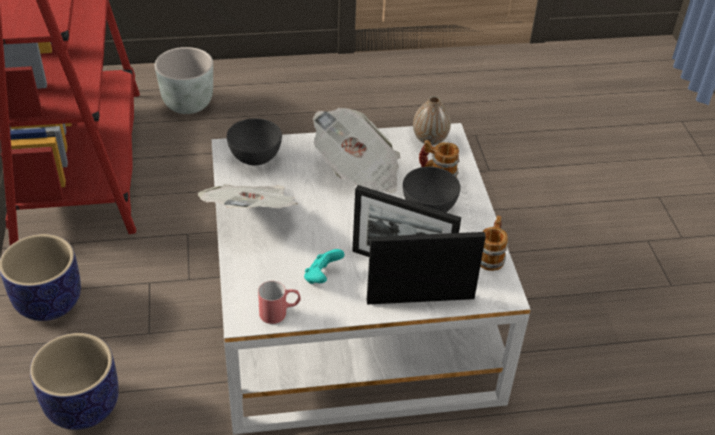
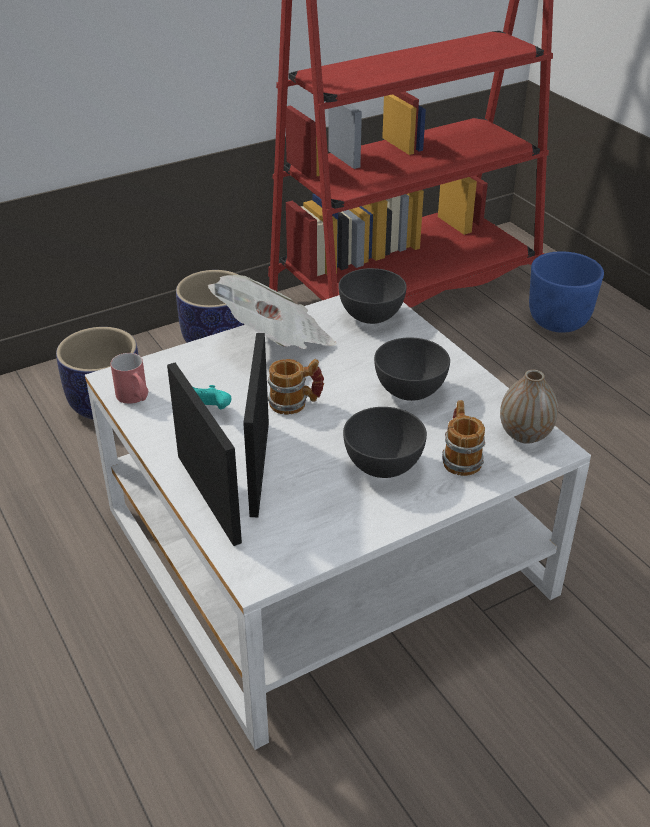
camera: 70 degrees right, 5 degrees down
grey planter [155,47,213,114] -> blue planter [529,251,604,333]
newspaper [313,108,400,193] -> grey bowl [374,337,450,401]
mug [480,216,508,271] -> mug moved to [267,359,324,415]

